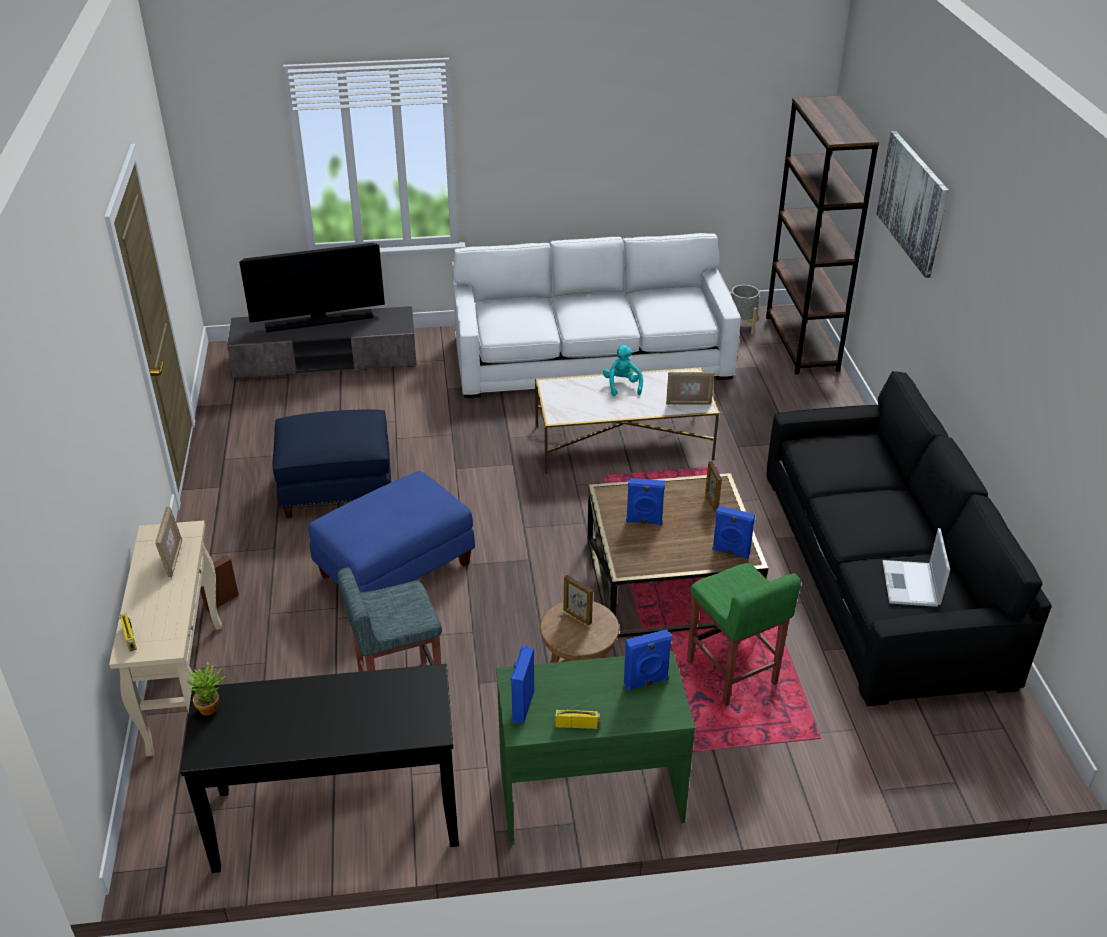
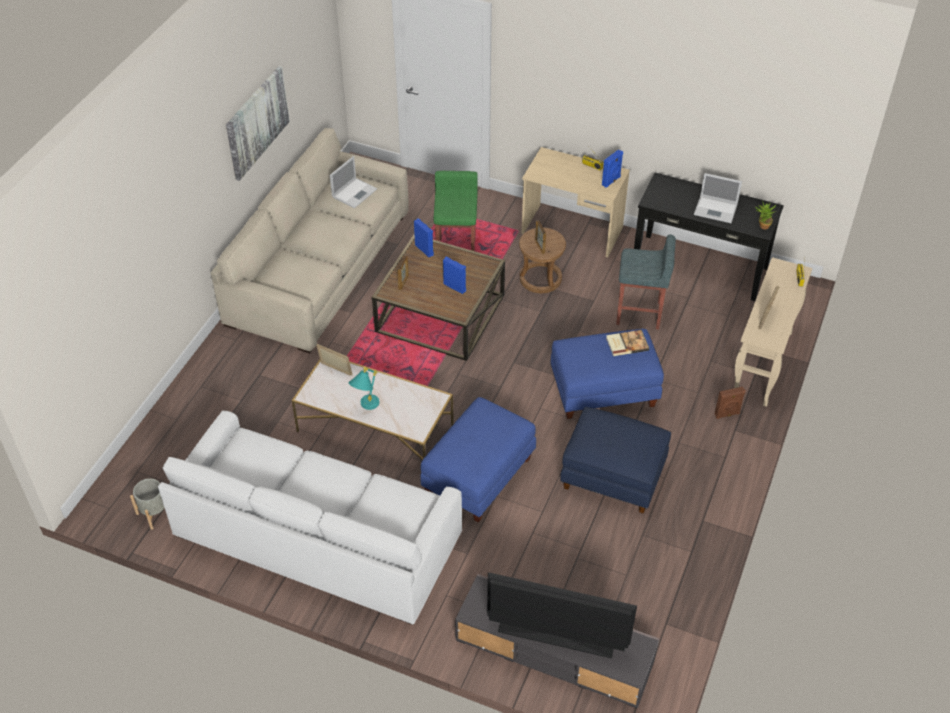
camera: 150 degrees left, 10 degrees up
green desk [496,651,695,842] -> beige desk [522,147,630,258]
turquoise plush toy [603,345,643,396] -> turquoise table lamp [348,367,379,410]
blue speaker [624,629,672,690] -> none
brown bookcase [766,95,879,374] -> none
black sofa [766,371,1052,706] -> beige sofa [211,128,409,353]
picture [876,131,949,278] -> picture moved to [226,66,290,181]
none -> blue ottoman [420,397,536,523]
none -> book [606,330,649,356]
none -> laptop [694,173,742,223]

